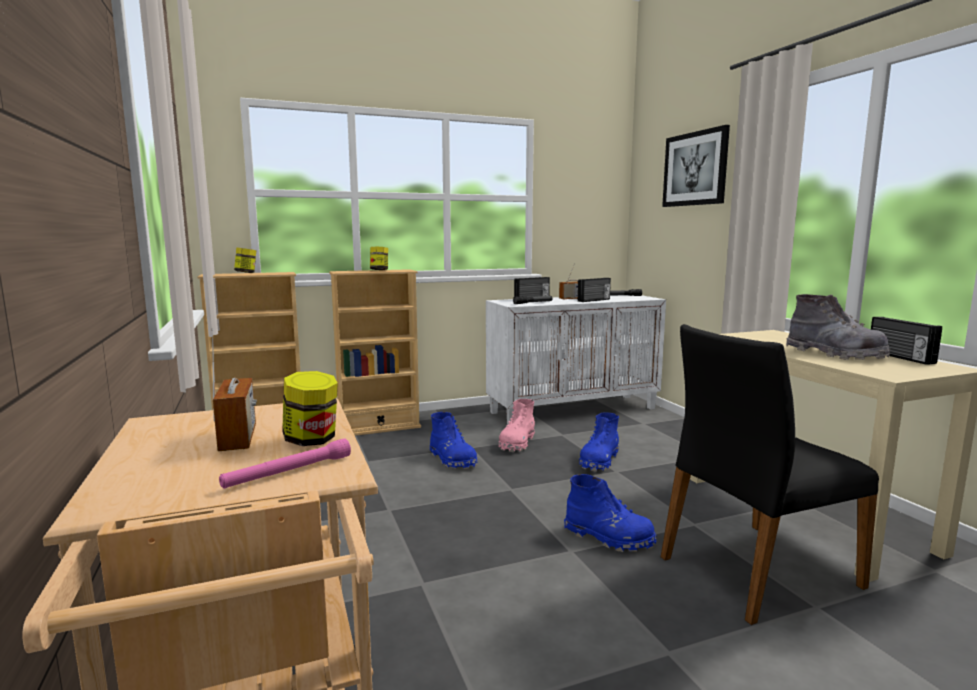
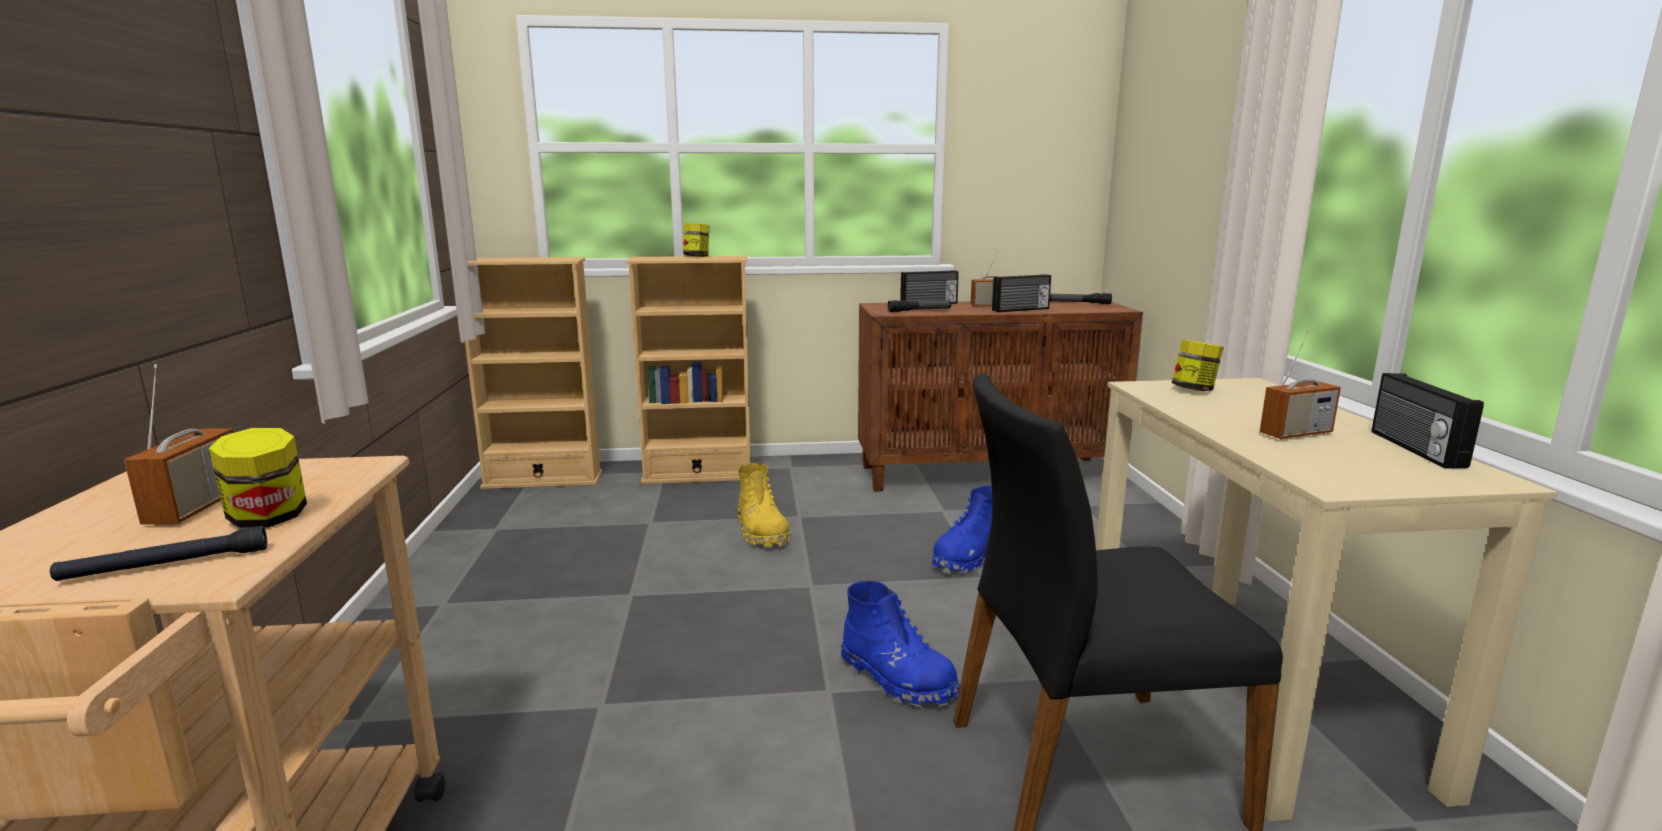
camera: 15 degrees right, 5 degrees up
pink flashlight [219,438,351,489] -> black flashlight [50,526,267,581]
jar [234,248,256,273] -> jar moved to [1172,340,1224,391]
blue boot [430,412,478,469] -> yellow boot [738,463,790,548]
white cabinet [486,295,666,425] -> brown cabinet [858,301,1143,492]
pink boot [499,399,535,452] -> none
picture [662,125,730,207] -> none
grey boot [786,294,891,360] -> radio [1260,330,1341,439]

